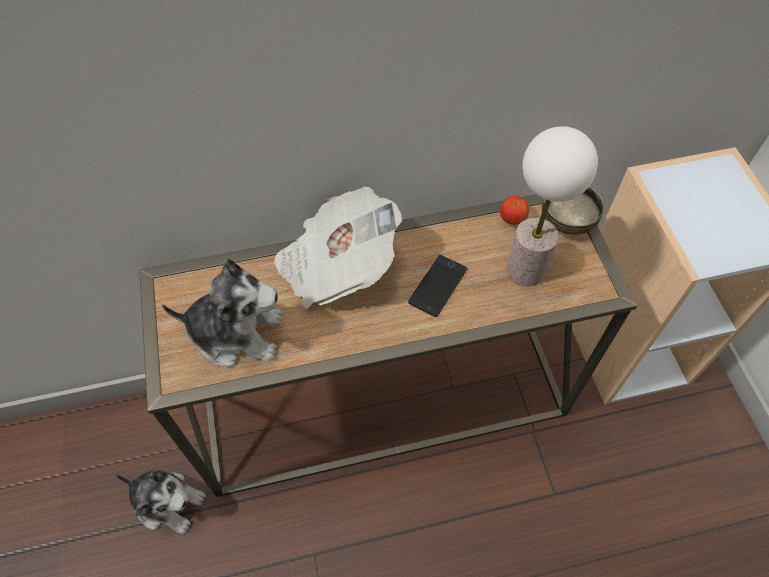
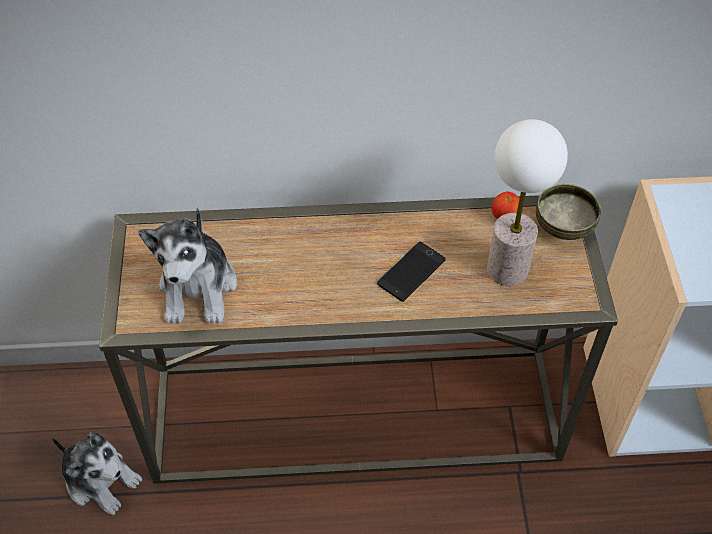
camera: 10 degrees right, 5 degrees down
plush toy [161,259,283,367] -> plush toy turned 75 degrees clockwise [138,207,237,324]
newspaper [274,187,402,309] -> none

